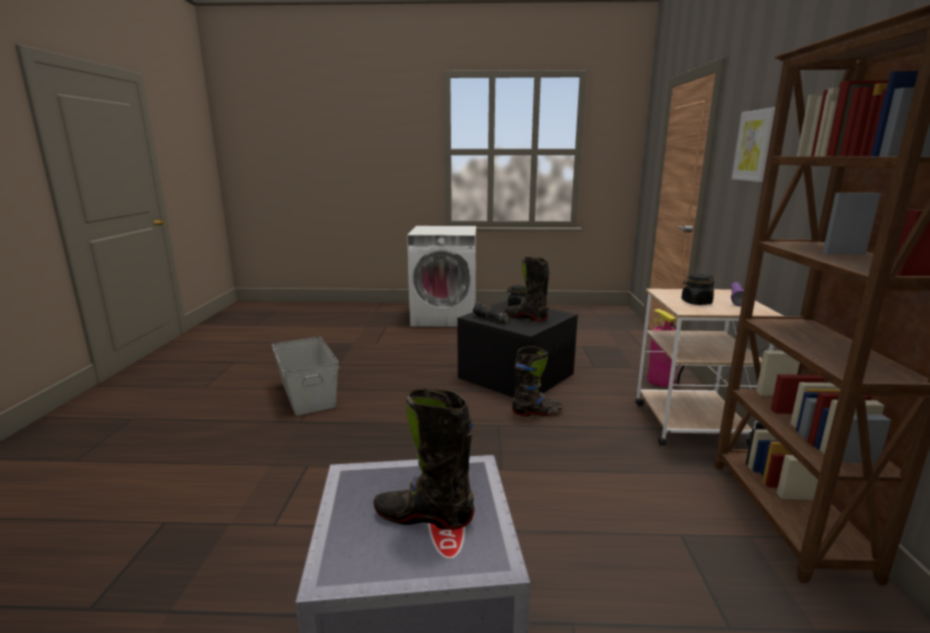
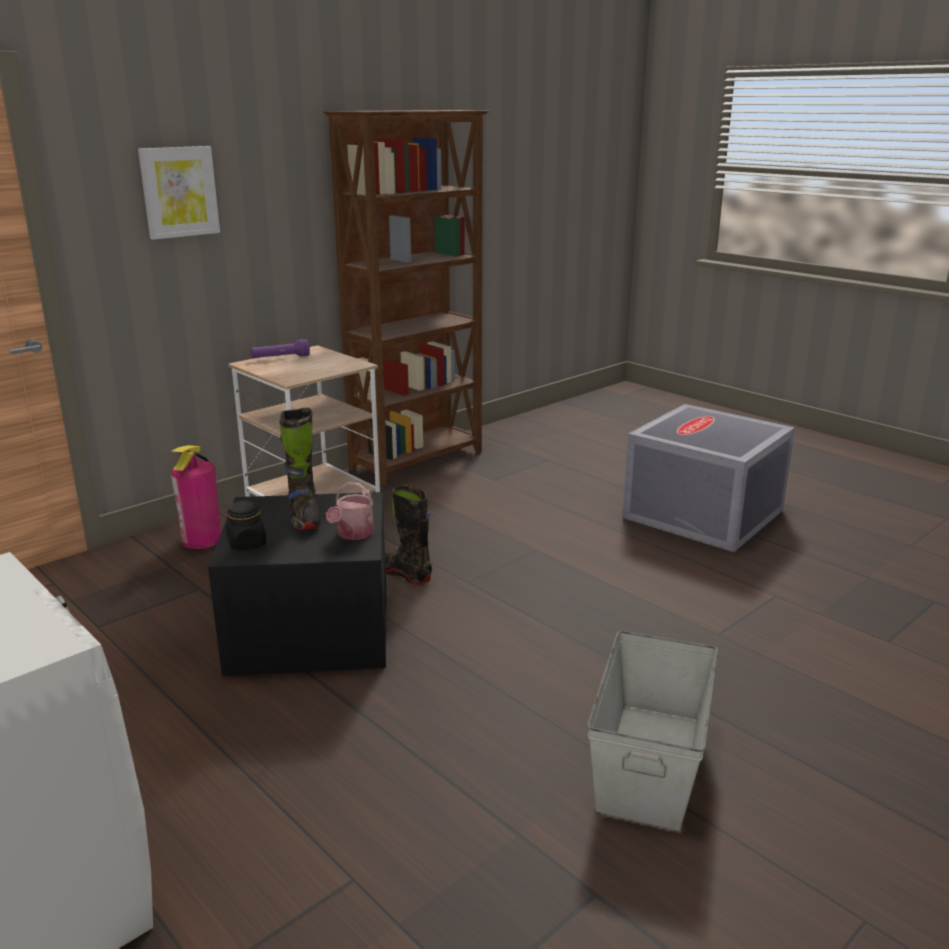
camera: 135 degrees left, 5 degrees up
black boot [373,388,475,530] -> none
flashlight [473,302,510,324] -> watering can [326,482,374,540]
black jar [681,274,714,305] -> none

